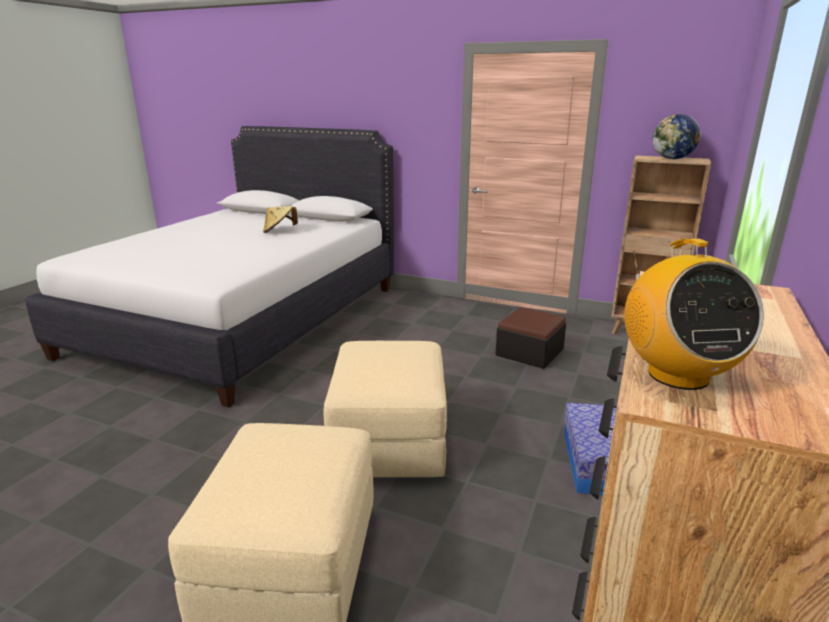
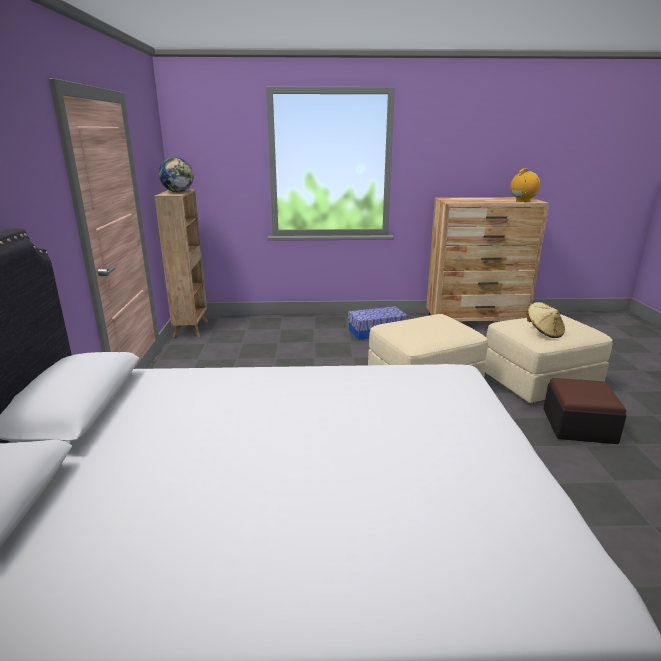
camera: 115 degrees left, 0 degrees up
beige hat [263,206,298,233] -> beige hat moved to [527,302,565,338]
ottoman [495,307,566,369] -> ottoman moved to [544,378,627,444]

